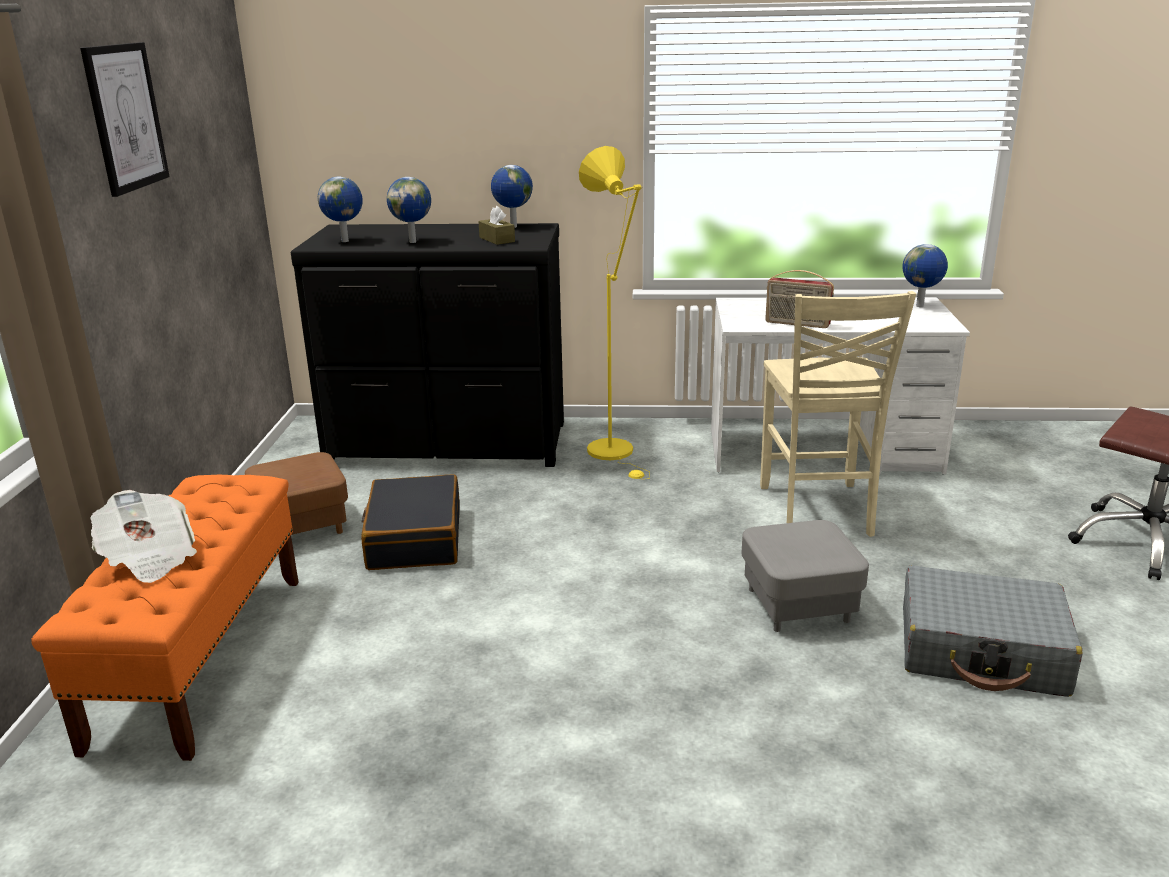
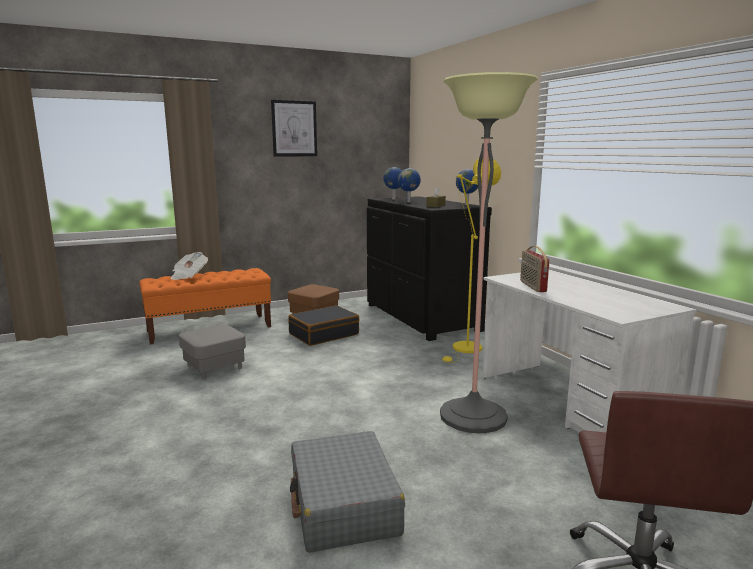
camera: 60 degrees right, 10 degrees down
grey ottoman [741,520,869,632] -> grey ottoman moved to [179,324,246,379]
beige chair [760,291,916,537] -> floor lamp [440,72,538,433]
globe [902,244,948,307] -> none

